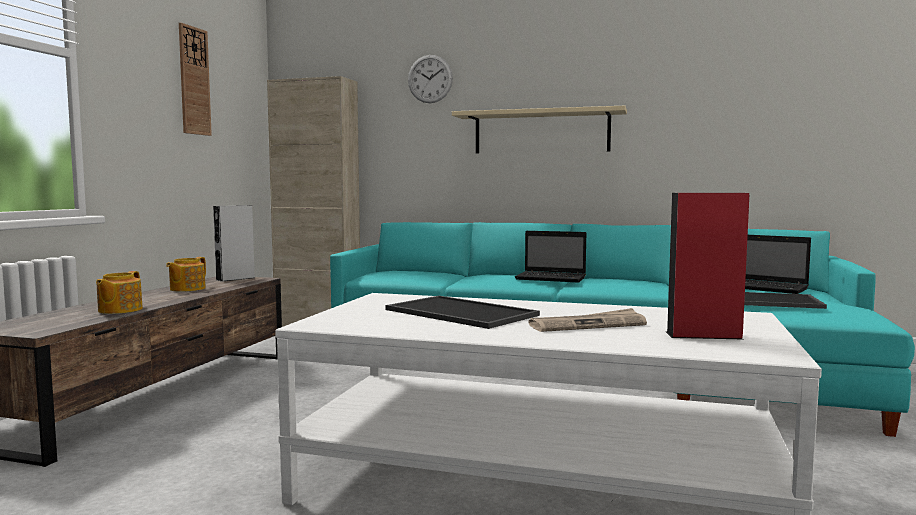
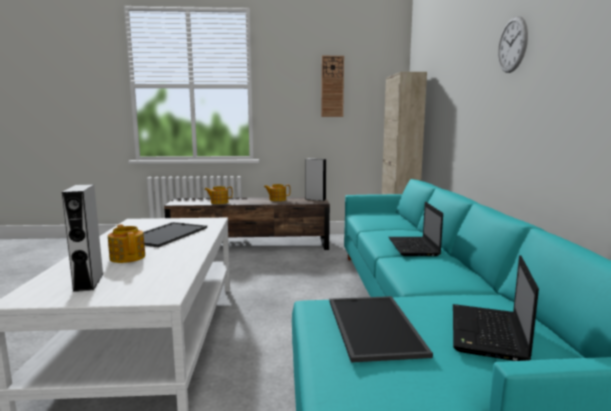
camera: 70 degrees right, 5 degrees up
wall clock [408,55,453,103] -> wall clock moved to [498,16,528,73]
beige shelf [452,106,627,153] -> none
newspaper [529,308,647,332] -> teapot [108,224,145,263]
red speaker [666,193,749,340] -> grey speaker [62,184,104,292]

